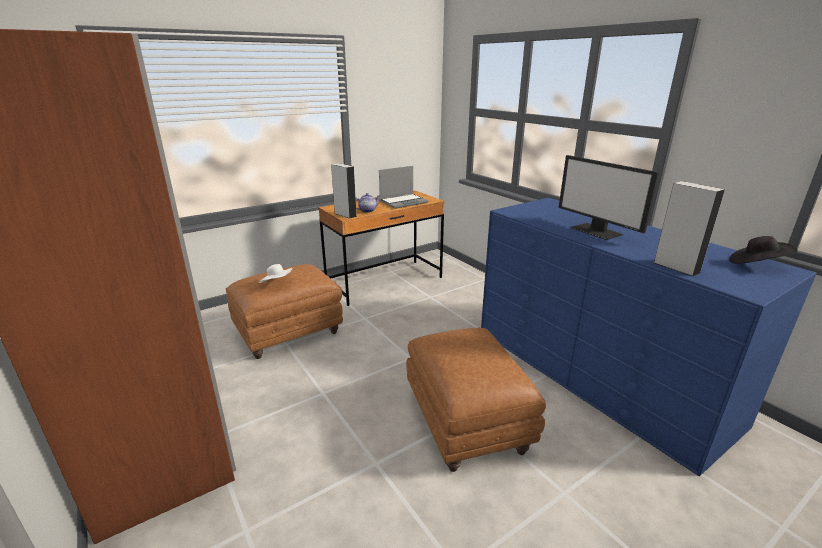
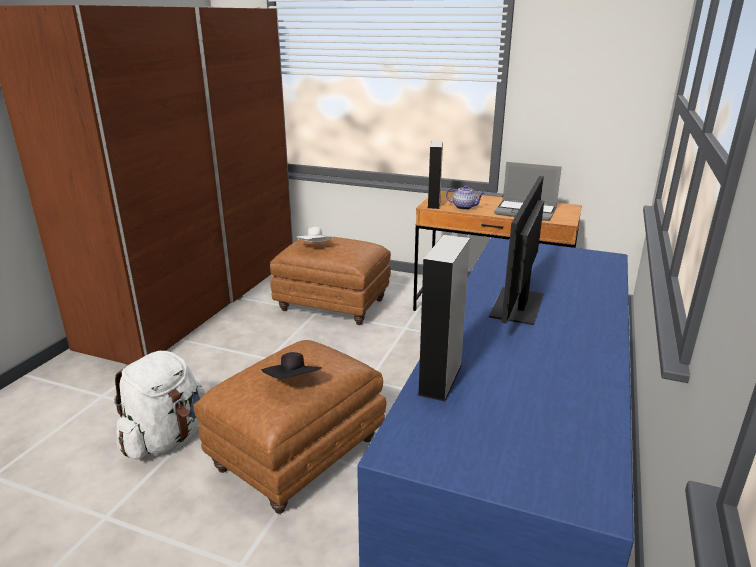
camera: 55 degrees right, 0 degrees up
black hat [729,236,797,264] -> black hat moved to [262,352,322,379]
none -> white backpack [114,351,205,460]

